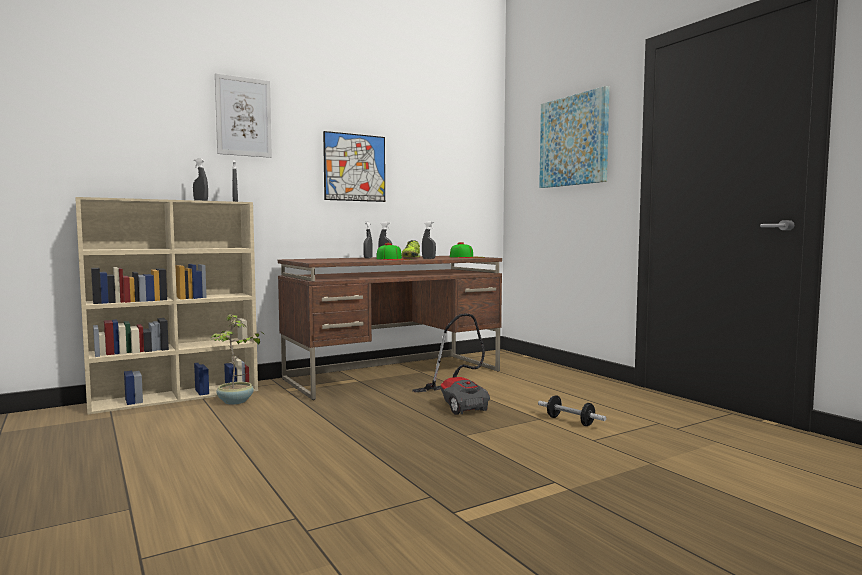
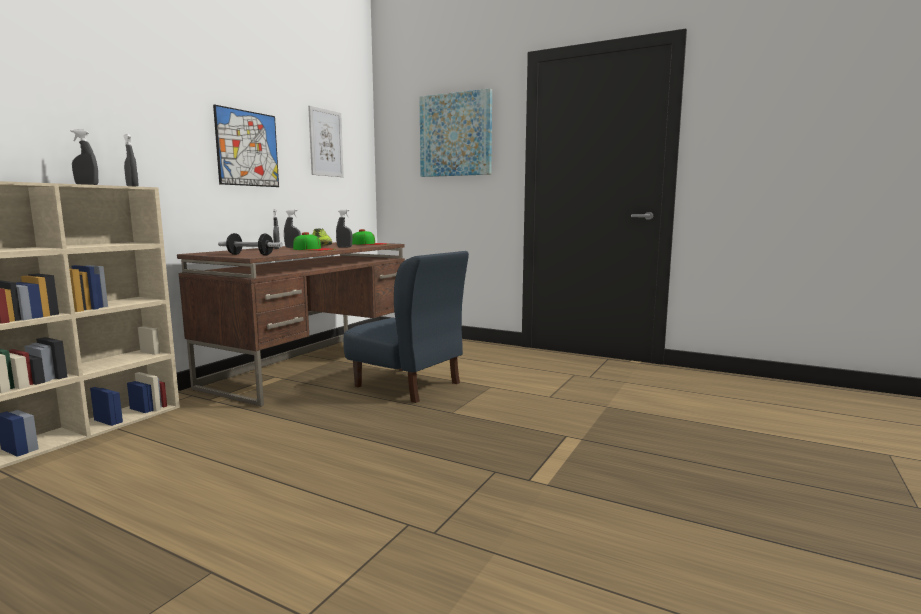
camera: 30 degrees left, 5 degrees up
potted plant [210,314,265,405] -> none
picture [215,73,272,158] -> picture moved to [308,106,344,177]
vacuum cleaner [412,313,490,415] -> blue chair [344,251,469,403]
dumbbell [538,395,606,426] -> dumbbell moved to [218,233,283,256]

